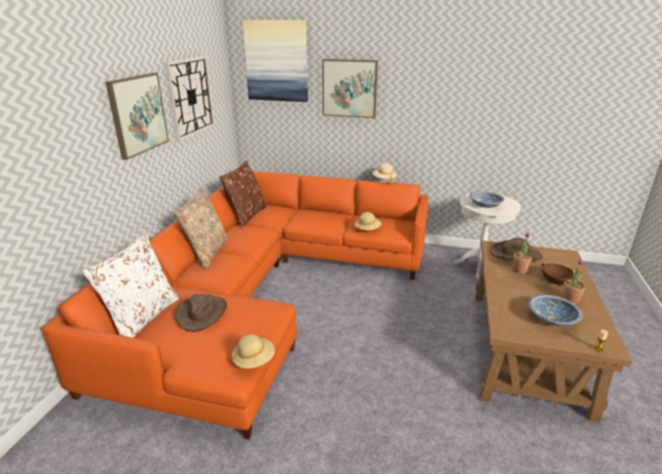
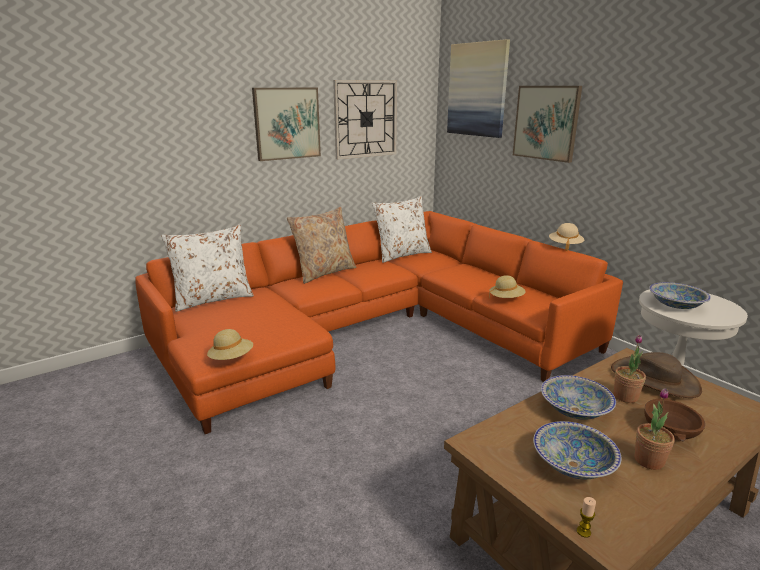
camera: 40 degrees right, 5 degrees down
brown hat [175,294,227,332] -> none
brown pillow [219,160,266,228] -> white pillow [372,196,432,263]
none -> bowl [541,375,616,420]

